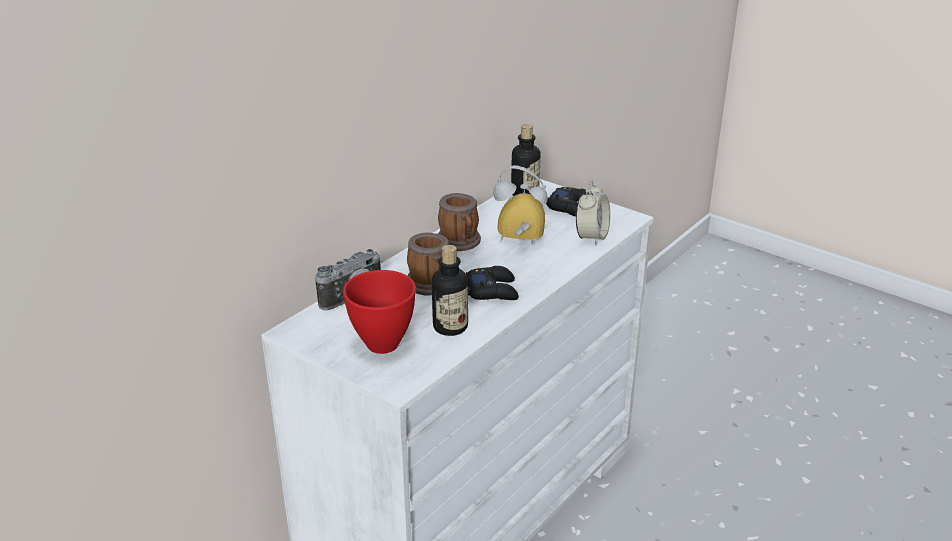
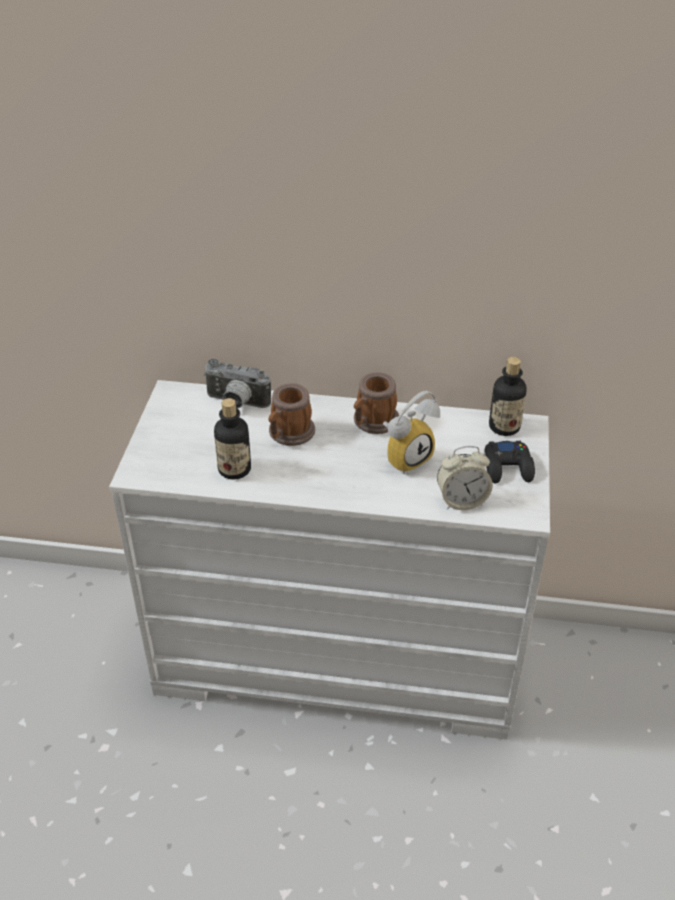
camera: 60 degrees right, 10 degrees up
red bowl [343,270,416,354] -> none
black game controller [466,266,519,300] -> none
alarm clock [493,165,547,245] -> alarm clock turned 75 degrees clockwise [383,391,440,475]

